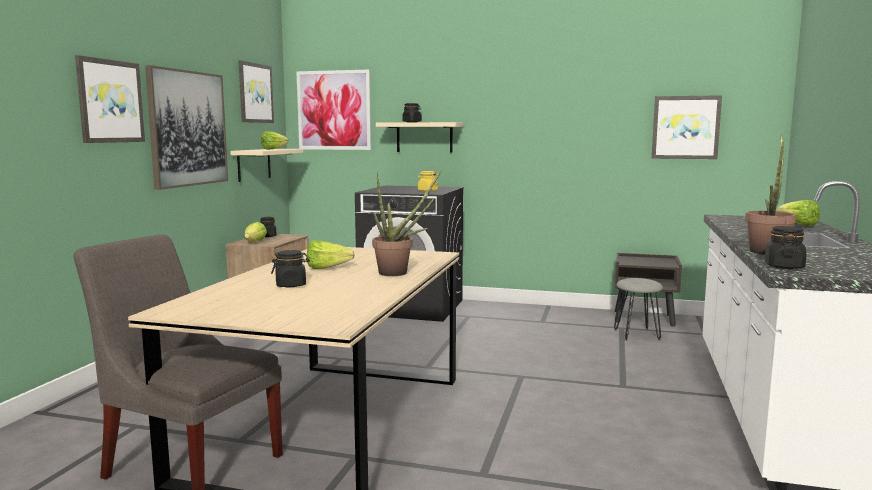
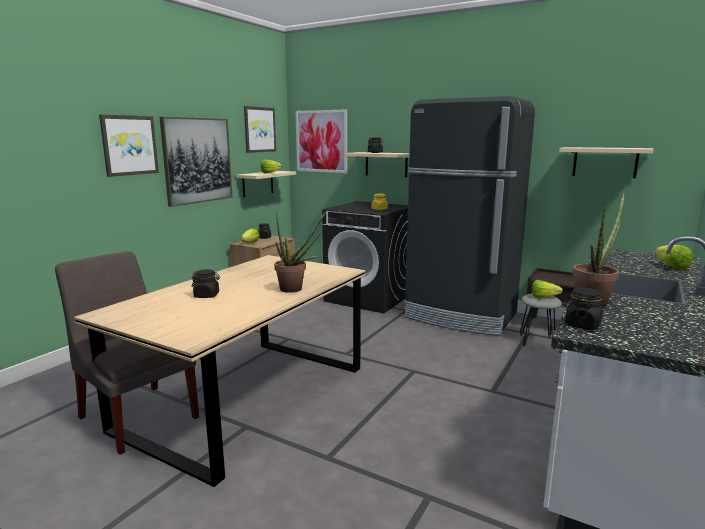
camera: 15 degrees right, 5 degrees up
lettuce [307,240,355,269] -> lettuce moved to [532,280,563,298]
picture [651,95,722,159] -> beige shelf [559,147,654,178]
none -> black fridge [404,96,535,336]

